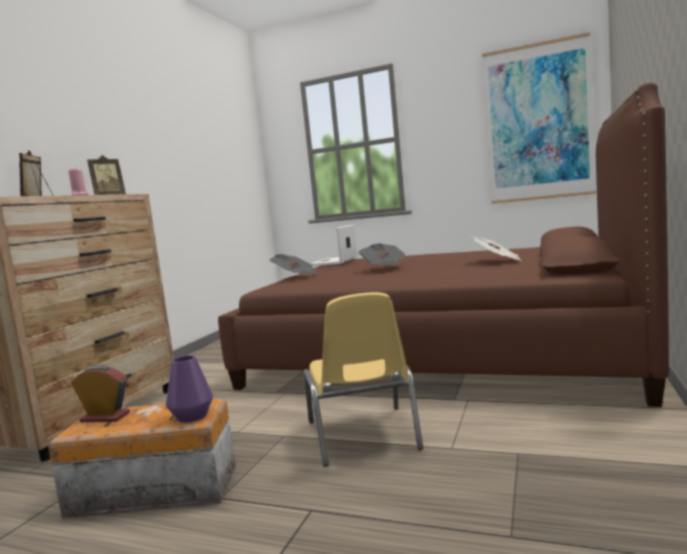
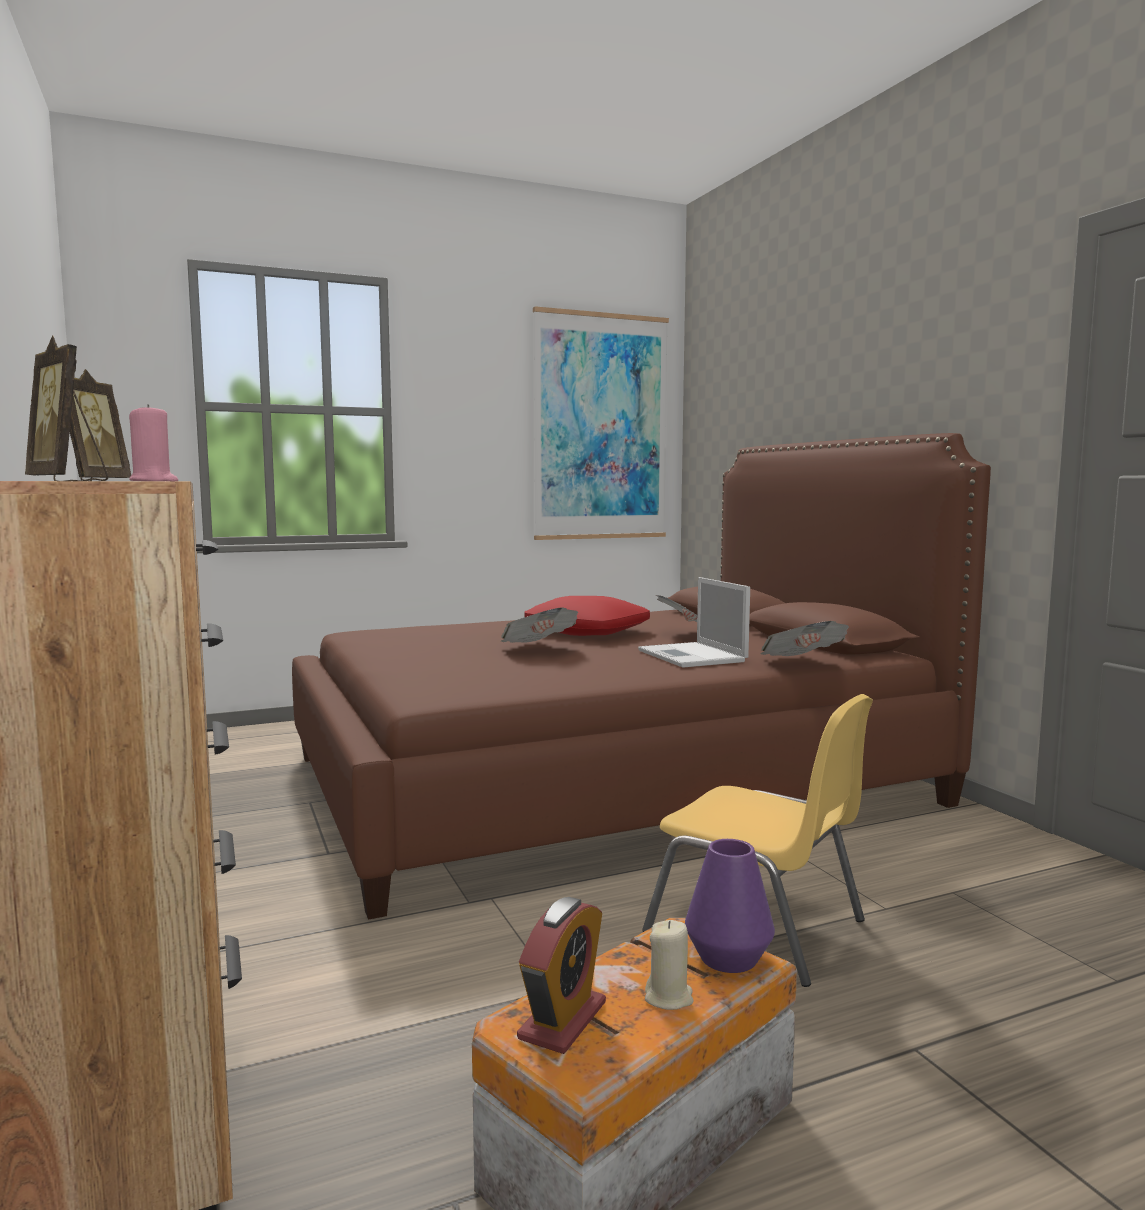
camera: 45 degrees left, 0 degrees up
alarm clock [71,365,130,422] -> alarm clock turned 150 degrees clockwise [517,897,606,1054]
newspaper [269,254,317,274] -> newspaper moved to [760,621,849,656]
laptop [310,224,357,266] -> laptop moved to [638,577,750,668]
none -> red pillow [525,596,650,636]
none -> beige candle [645,920,694,1010]

